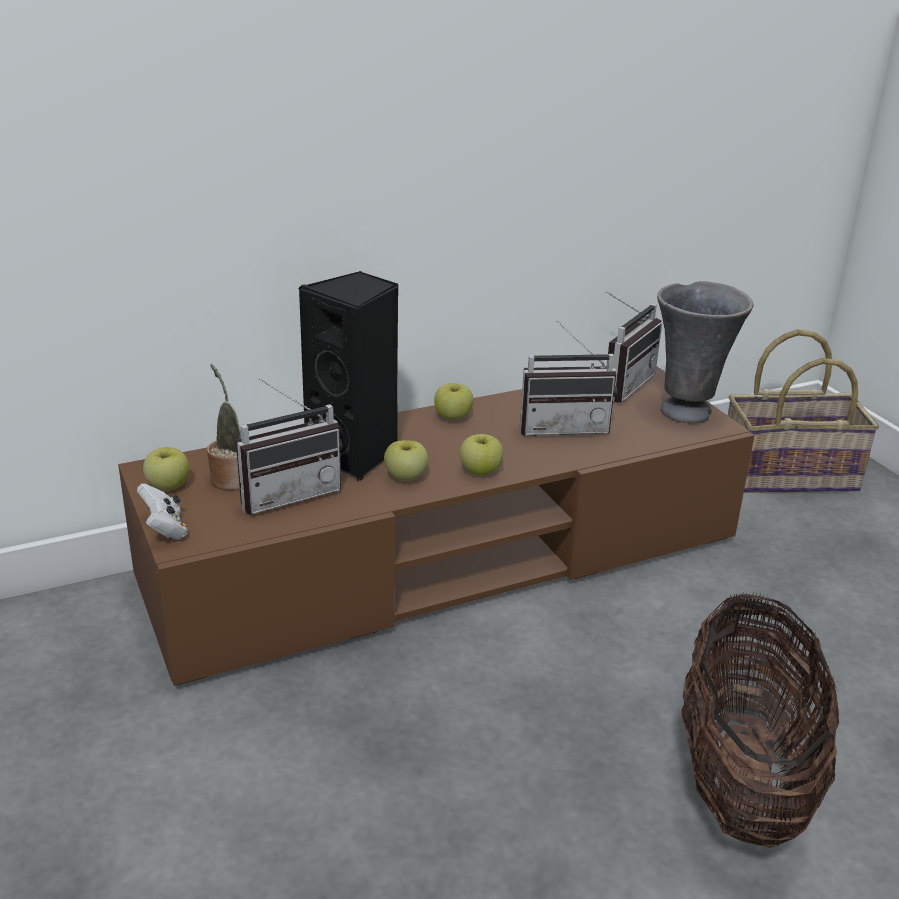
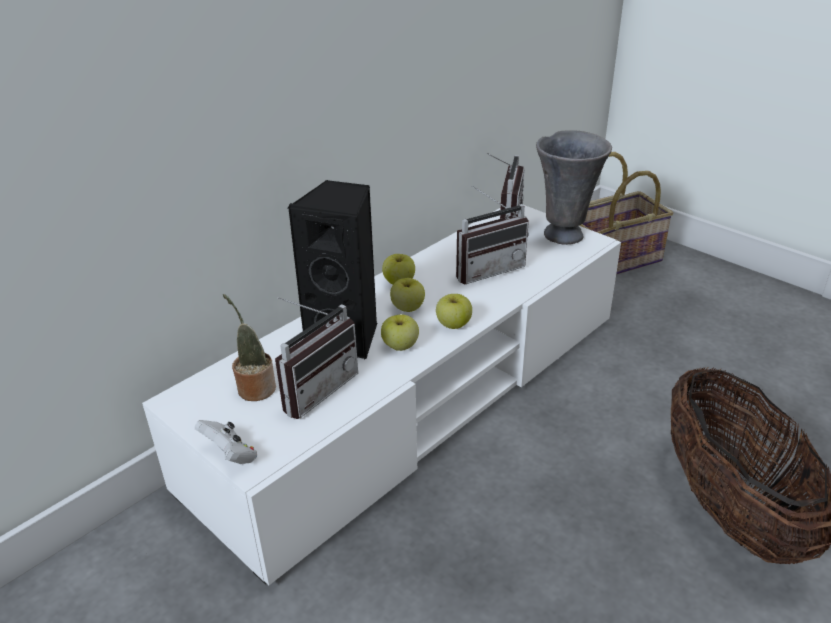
camera: 20 degrees left, 5 degrees up
brown tv stand [118,366,755,686] -> white tv stand [142,205,621,585]
apple [143,447,189,491] -> apple moved to [390,278,425,312]

